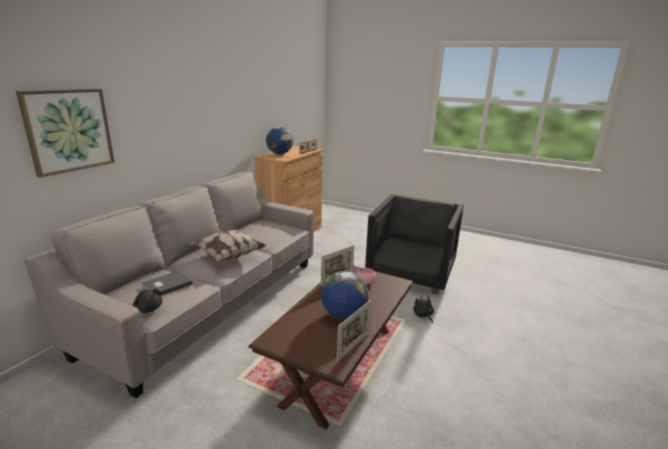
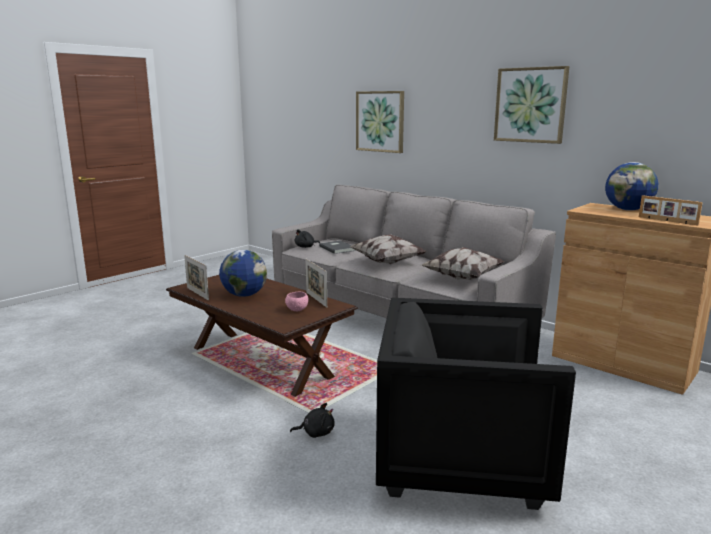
camera: 105 degrees right, 5 degrees down
black armchair [365,194,464,294] -> black armchair turned 150 degrees clockwise [376,298,576,510]
none -> pillow [422,247,505,280]
none -> picture [494,66,569,144]

